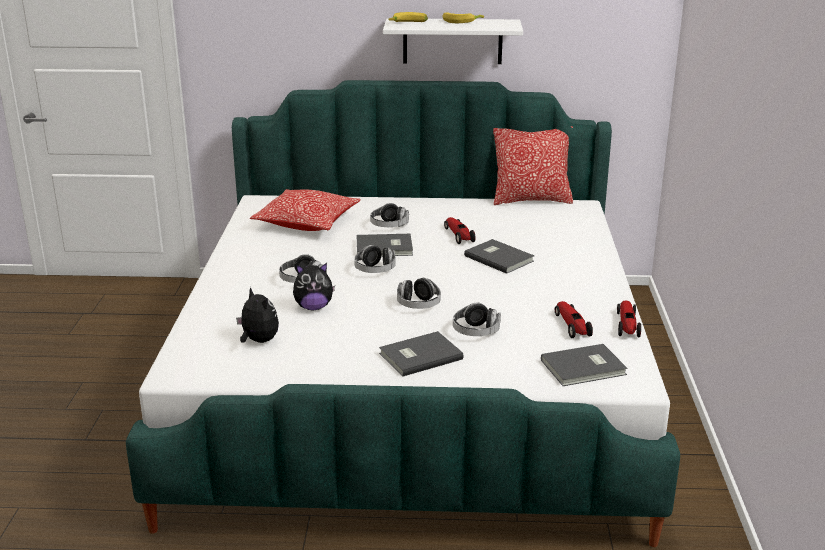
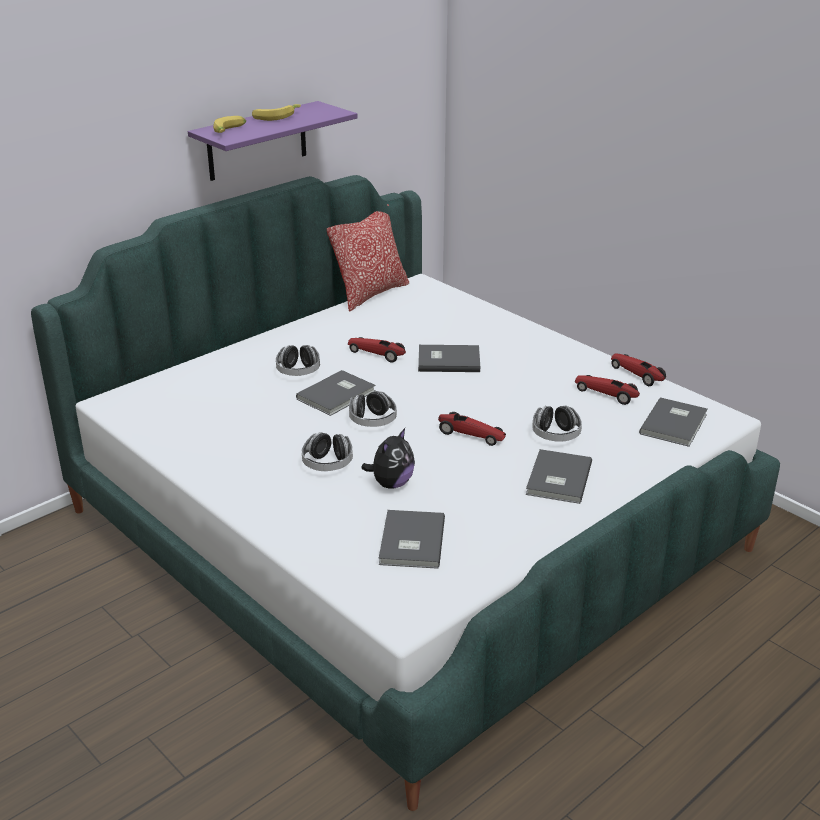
camera: 45 degrees left, 5 degrees up
plush toy [236,287,279,343] -> grey book [379,510,445,569]
pillow [250,189,361,231] -> none
white shelf [383,18,523,64] -> purple shelf [188,101,357,181]
headphones [397,278,441,309] -> toy car [438,412,506,446]

